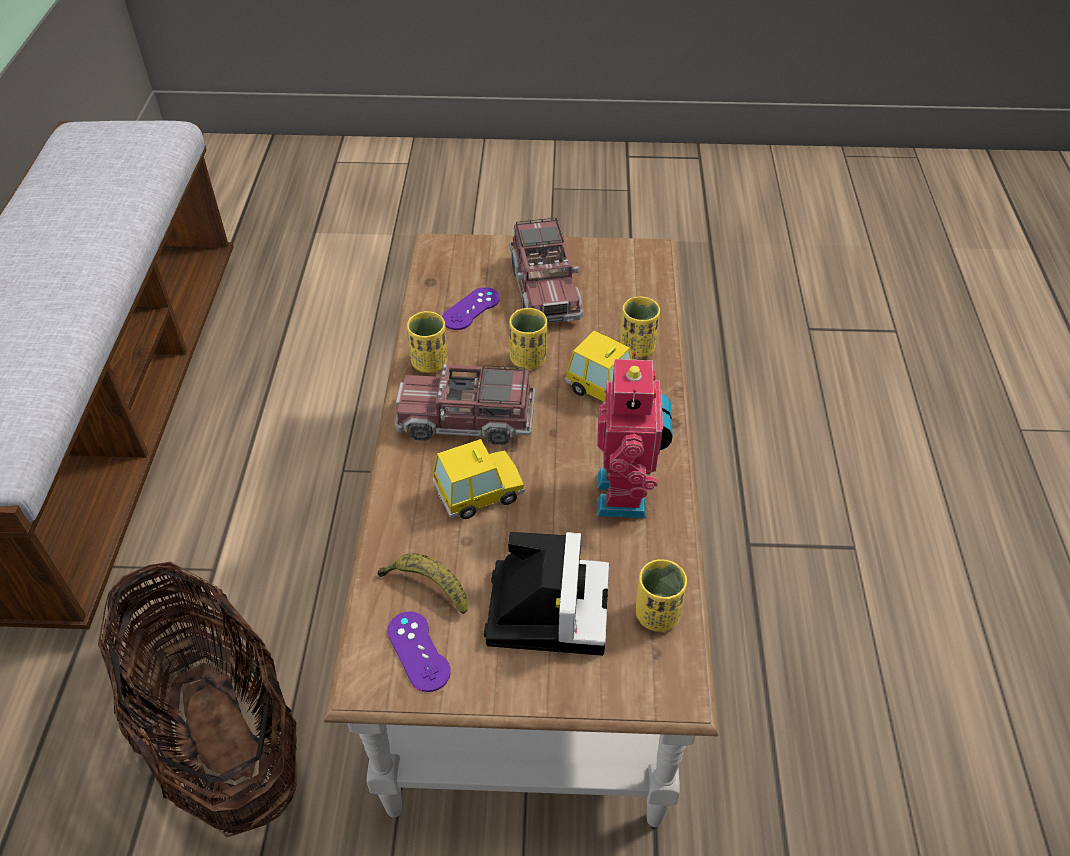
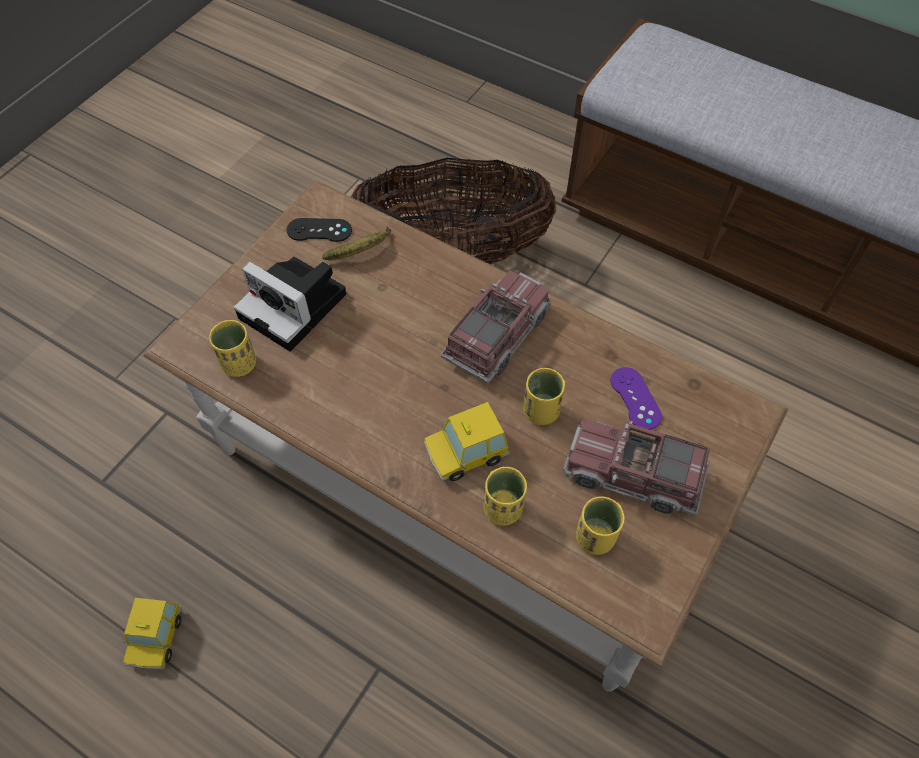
camera: 120 degrees right, 10 degrees up
purple game controller [387,611,451,692] -> black game controller [287,218,352,242]
yellow cup [407,311,448,373] -> yellow cup moved to [576,496,625,555]
toy car [432,439,525,519] -> toy car moved to [122,598,182,669]
toy robot [597,352,673,518] -> none

